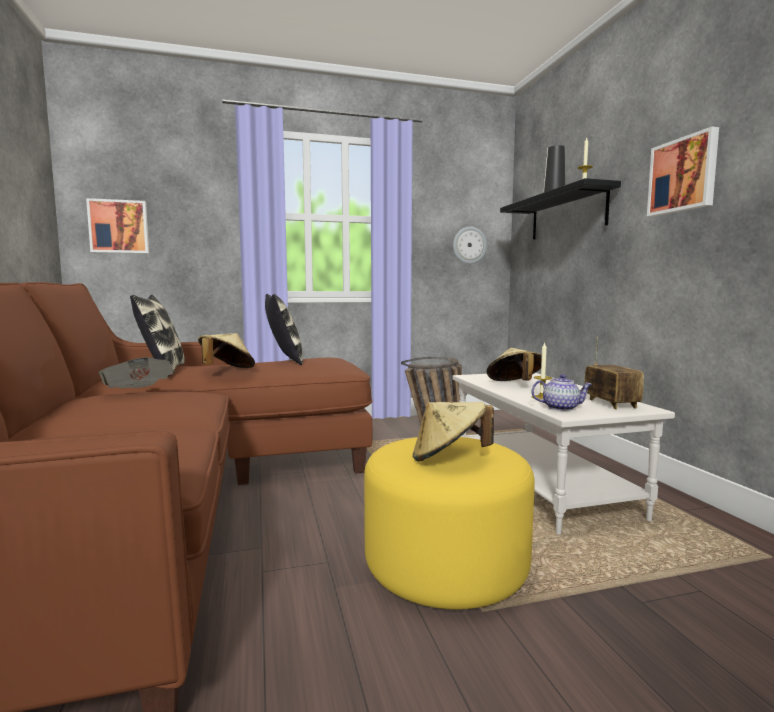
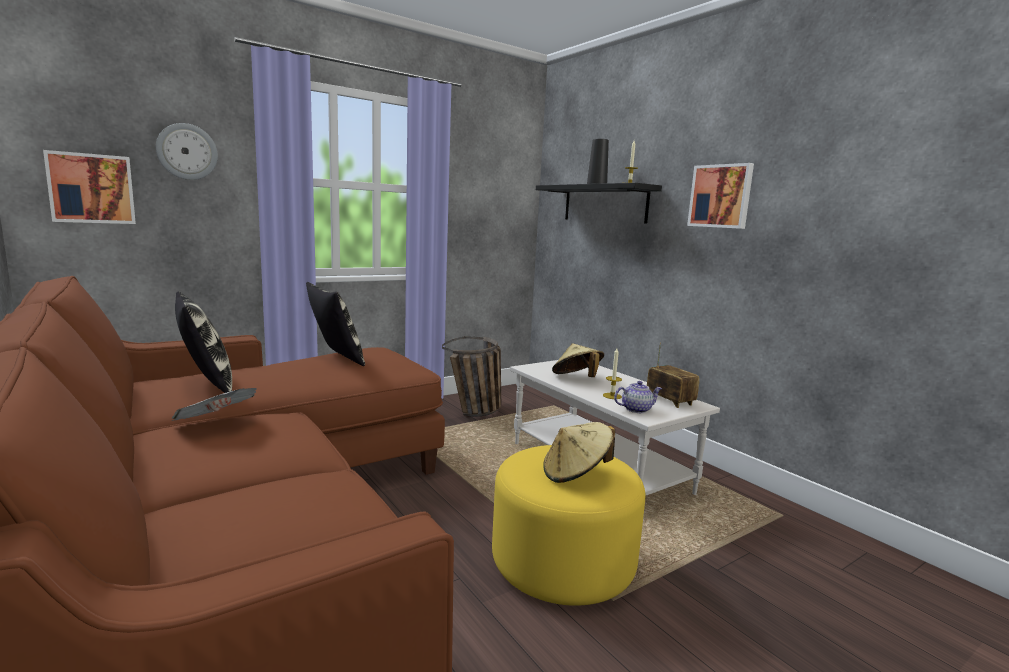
camera: 20 degrees left, 5 degrees up
beige hat [198,333,255,368] -> none
wall clock [453,226,487,264] -> wall clock moved to [156,123,218,180]

